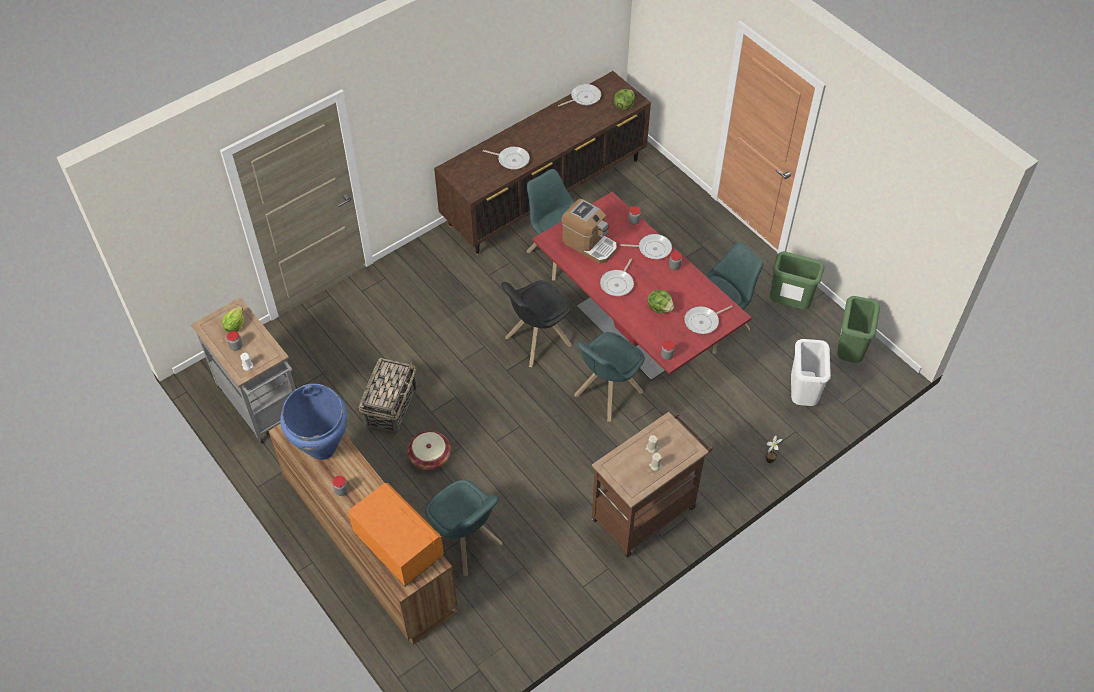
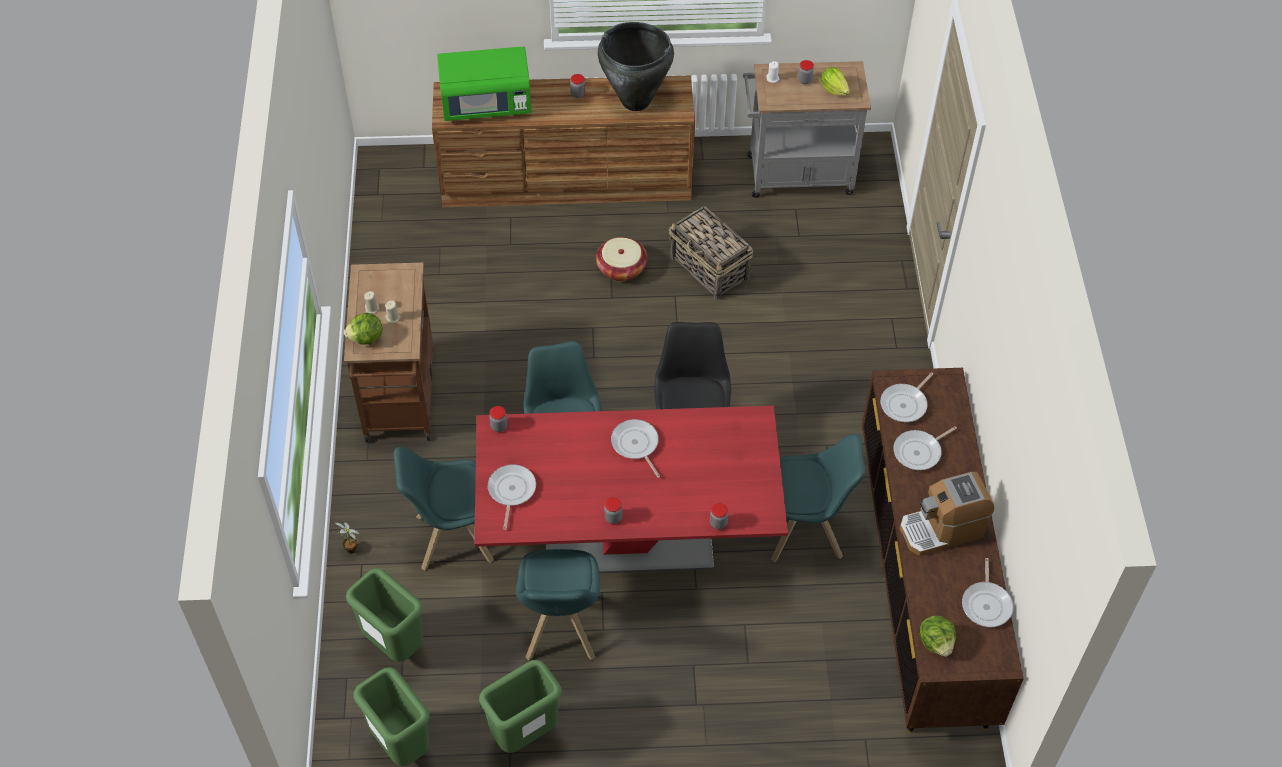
camera: 125 degrees right, 0 degrees up
blue vase [280,384,348,460] -> black vase [598,22,674,111]
orange microwave [348,483,444,586] -> green microwave [437,47,532,121]
turquoise chair [425,480,502,576] -> turquoise chair moved to [394,447,494,571]
coffee machine [561,199,617,264] -> coffee machine moved to [900,472,994,556]
frying pan [620,234,672,259] -> frying pan moved to [880,372,933,422]
lettuce [647,290,674,313] -> lettuce moved to [344,313,382,345]
white trash can [791,339,831,406] -> green trash can [346,568,423,662]

